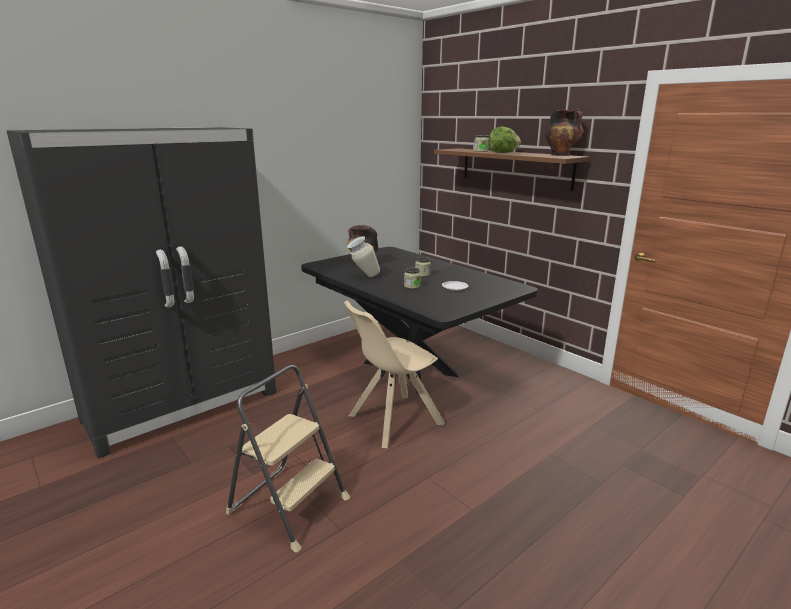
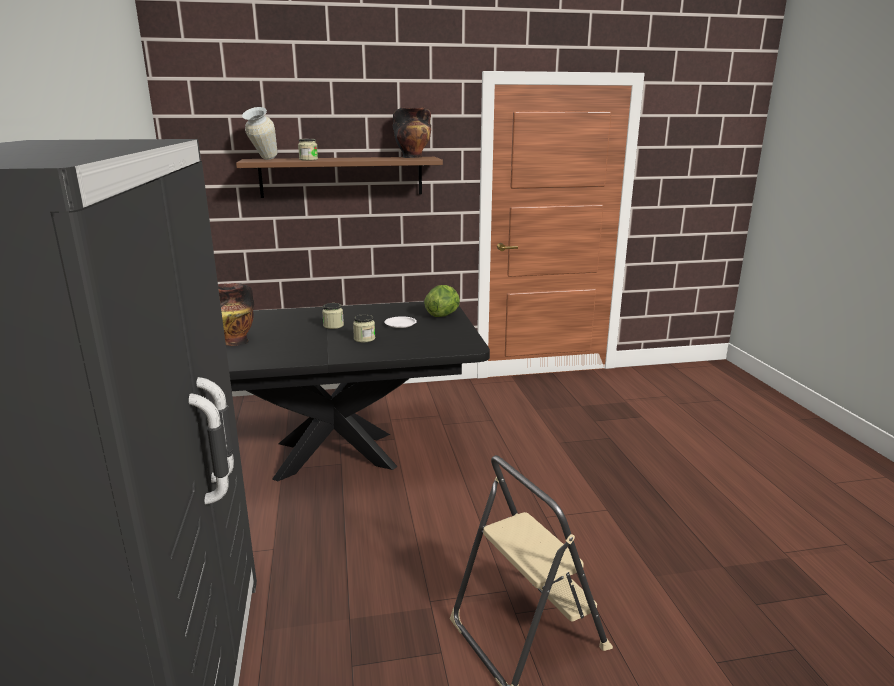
camera: 60 degrees left, 0 degrees up
beige chair [344,301,445,448] -> none
vase [347,236,380,277] -> vase moved to [242,107,278,160]
lettuce [488,127,521,153] -> lettuce moved to [424,285,460,317]

